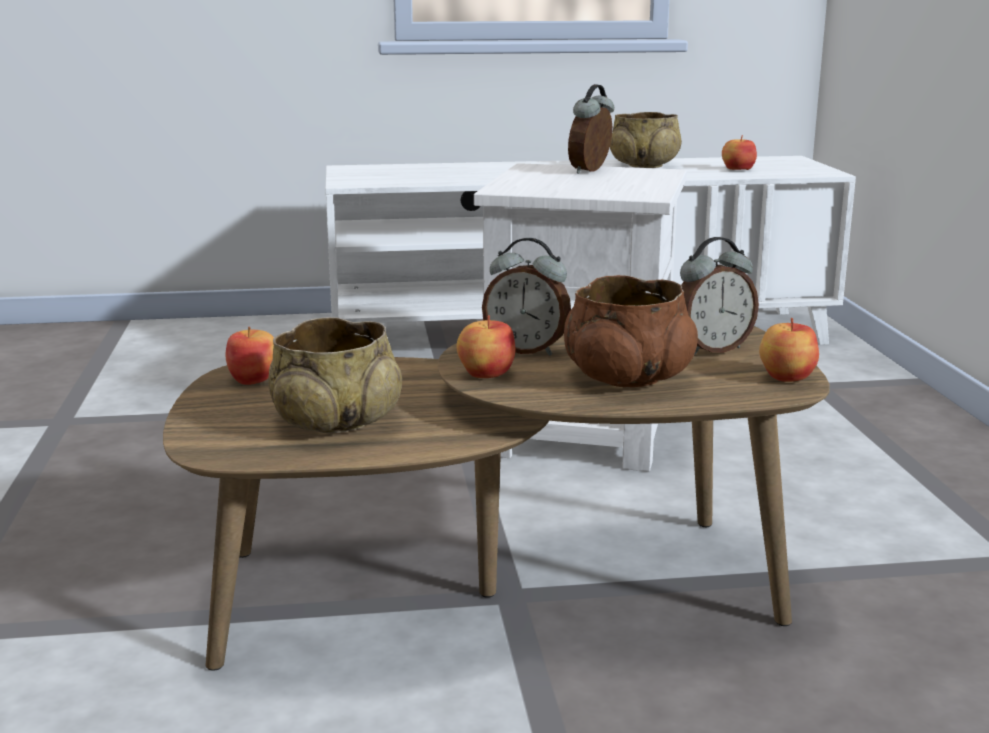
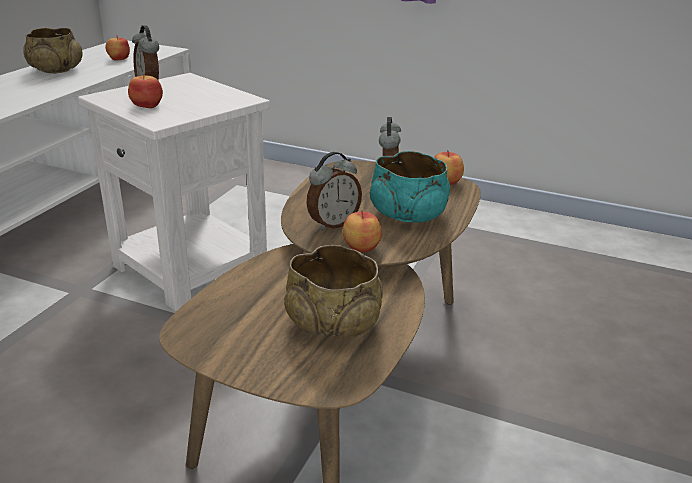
camera: 60 degrees left, 10 degrees up
apple [226,327,274,385] -> apple moved to [128,73,163,108]
brown bowl [564,275,698,387] -> turquoise bowl [369,151,450,222]

